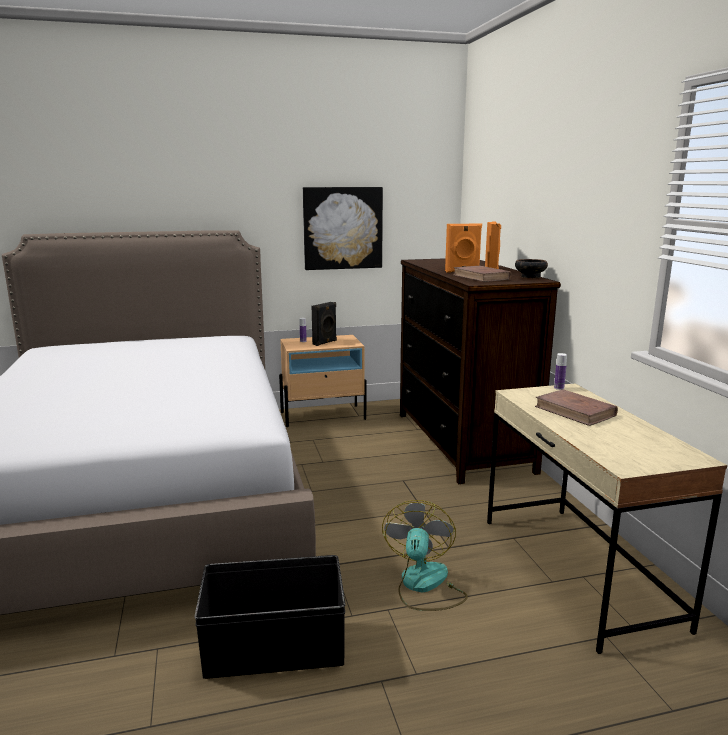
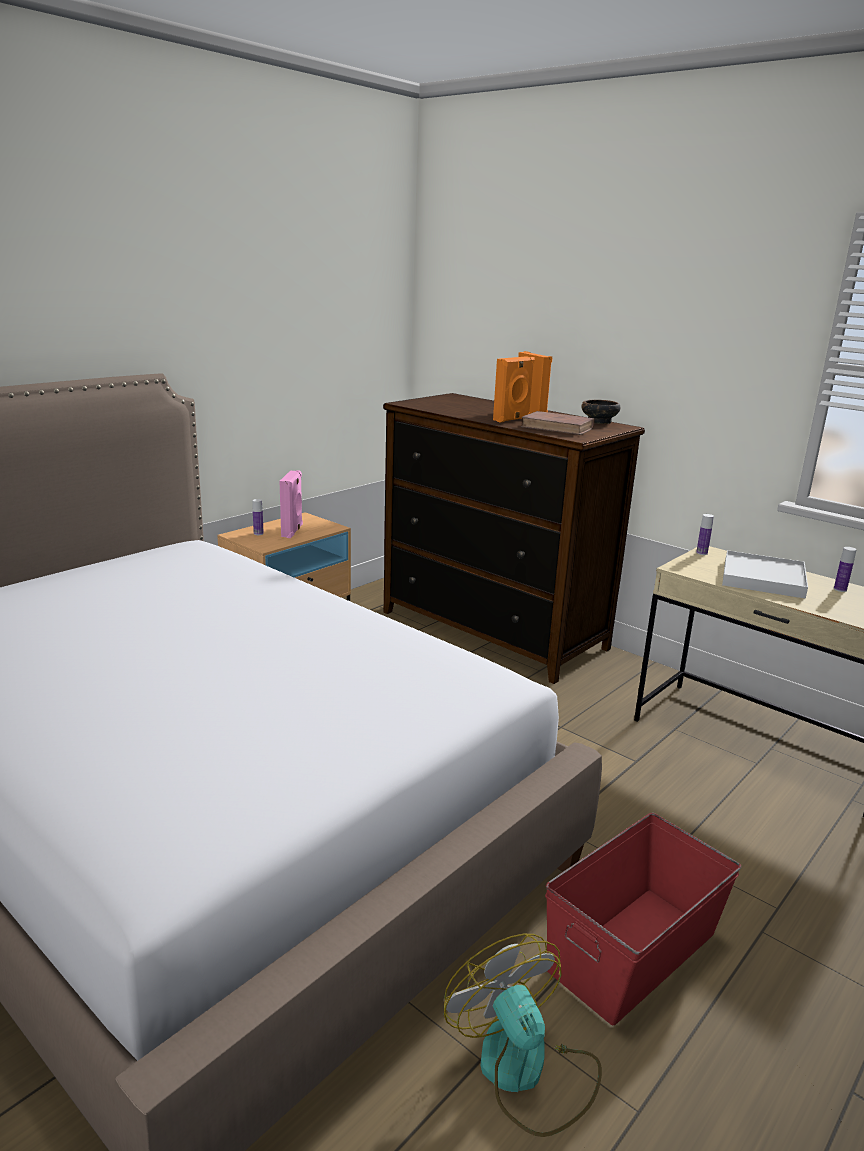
camera: 35 degrees left, 5 degrees up
black storage box [194,555,346,679] -> red storage box [545,813,741,1025]
picture [303,187,383,270] -> none
black speaker [312,302,337,346] -> pink speaker [280,470,303,538]
fan [382,500,468,611] -> fan moved to [444,934,602,1137]
brown book [535,389,618,426] -> white tray [722,550,808,599]
none -> bottle [834,547,856,592]

